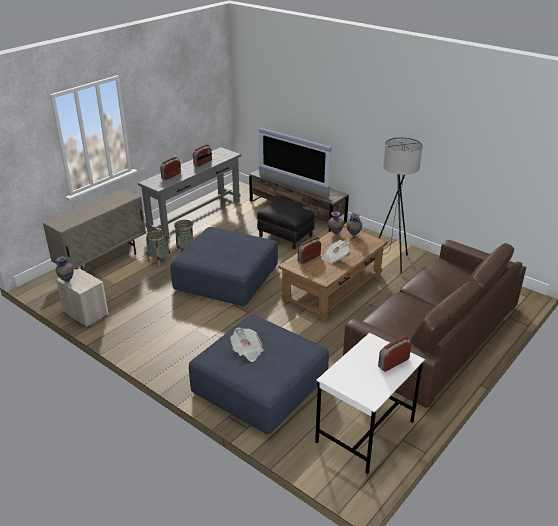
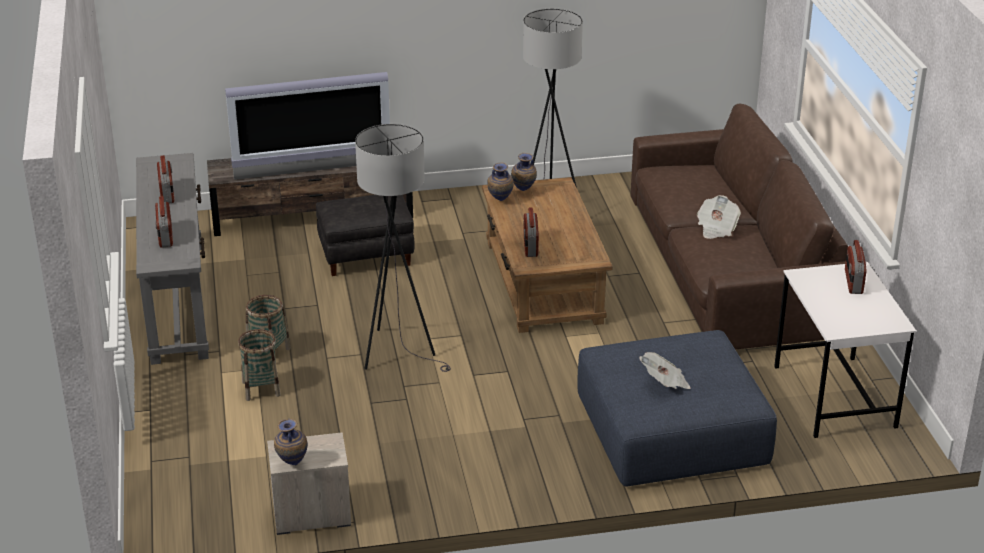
camera: 50 degrees left, 0 degrees up
beige cabinet [43,188,146,270] -> none
blue ottoman [171,227,278,306] -> grey floor lamp [355,124,451,372]
newspaper [321,240,350,263] -> newspaper moved to [697,195,741,239]

